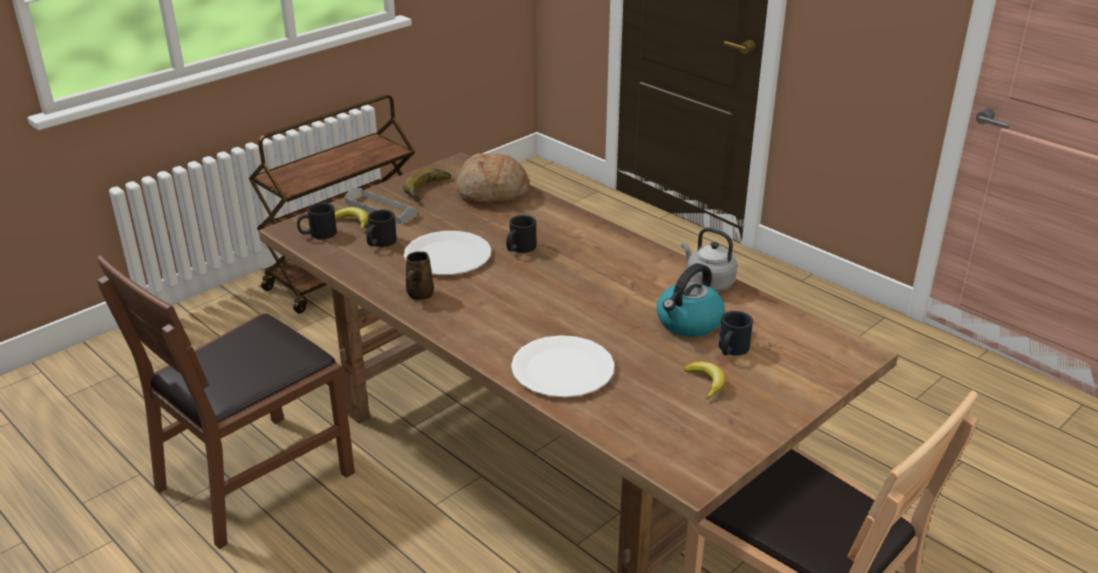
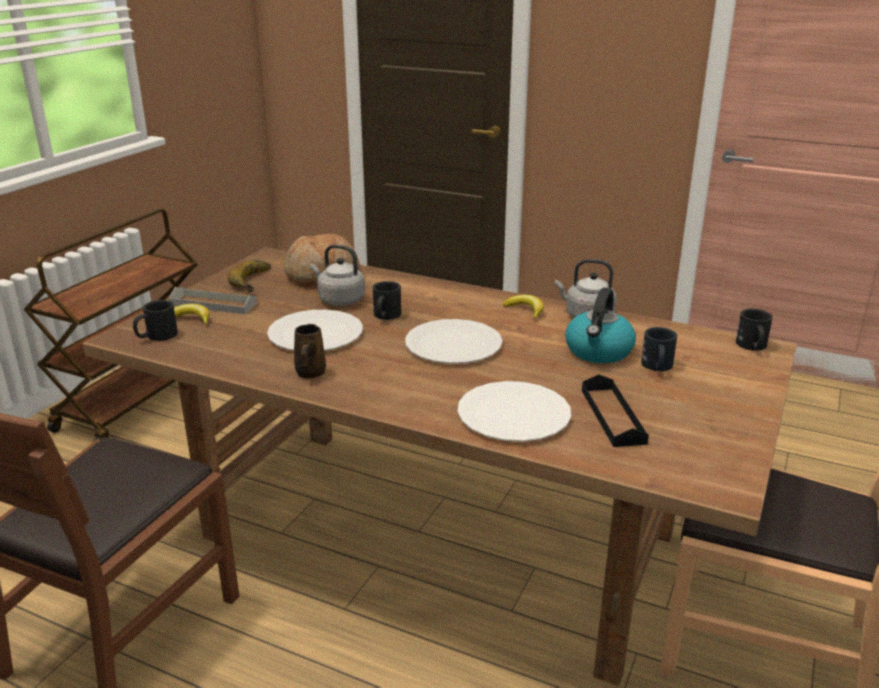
camera: 20 degrees left, 5 degrees down
black mug [366,210,397,247] -> black mug moved to [736,309,773,351]
banana [684,362,725,400] -> banana moved to [503,295,544,319]
none -> grey kettle [310,244,365,306]
none -> white plate [405,319,503,364]
none -> black tray [582,374,649,447]

